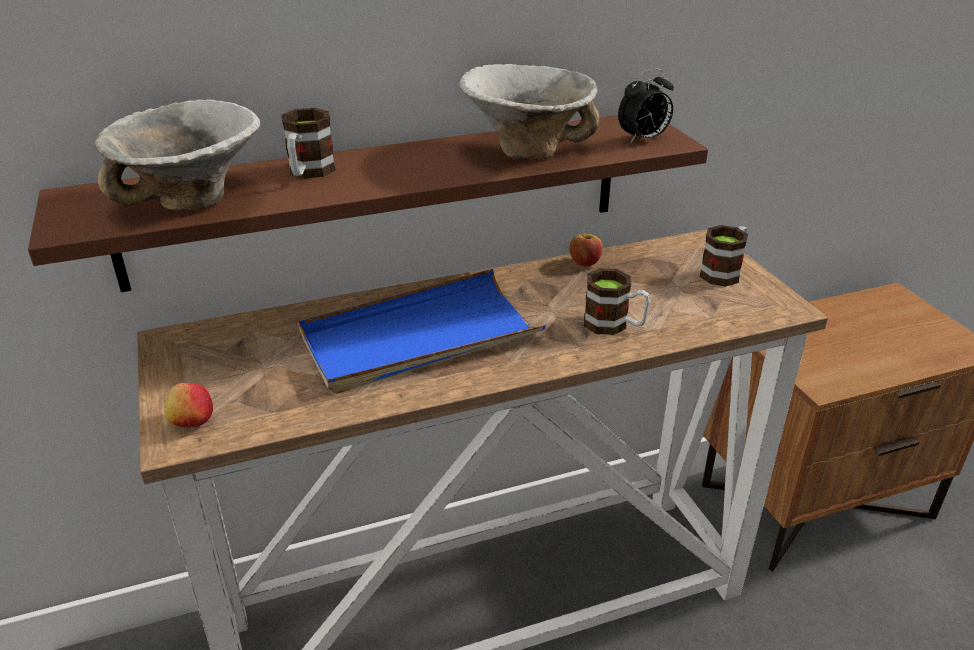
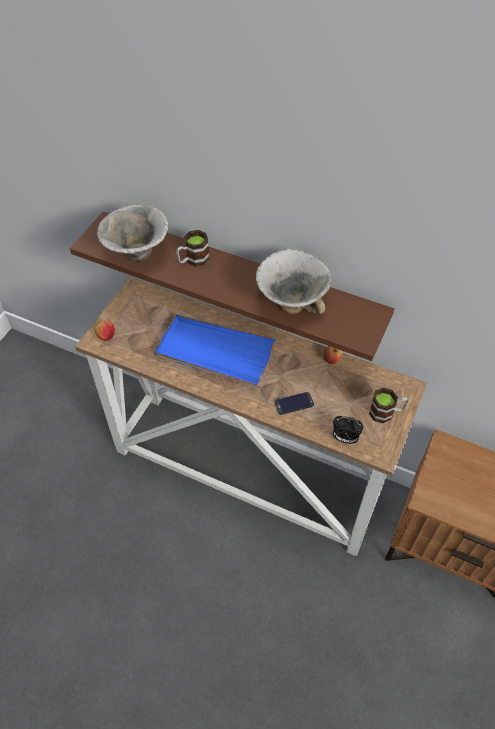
camera: 45 degrees right, 20 degrees up
mug [584,268,651,335] -> phone [274,392,314,415]
alarm clock [618,68,674,143] -> alarm clock moved to [333,416,363,444]

